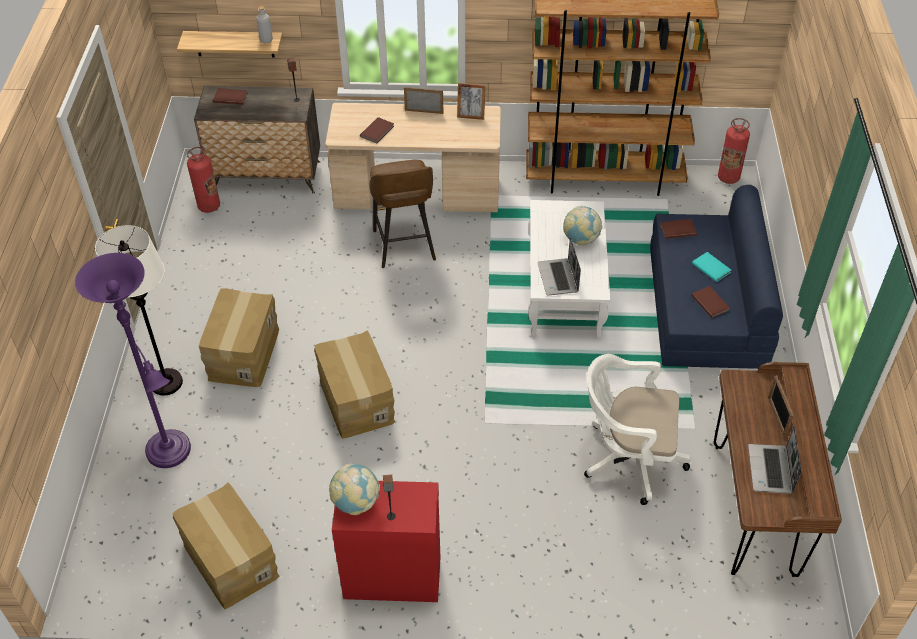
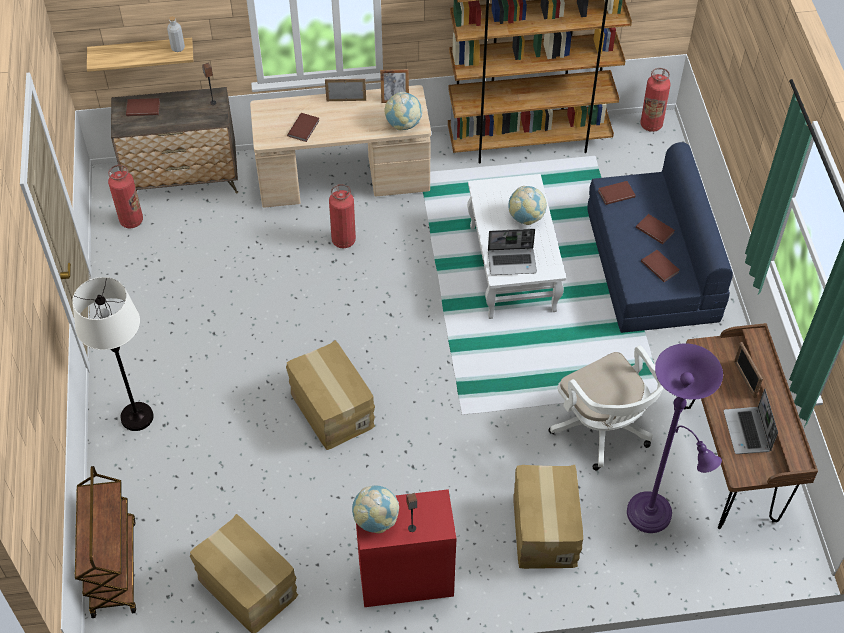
camera: 10 degrees left, 5 degrees up
purple floor lamp [75,253,191,468] -> purple floor lamp moved to [627,343,723,533]
cardboard box [199,288,279,387] -> cardboard box moved to [513,465,583,569]
brown stool [369,160,436,268] -> fire extinguisher [329,184,356,248]
laptop [537,237,581,296] -> laptop turned 75 degrees counterclockwise [488,229,537,275]
white office chair [584,354,691,505] -> white office chair turned 120 degrees counterclockwise [549,345,664,470]
turquoise book [692,252,731,282] -> brown book [636,214,675,244]
none -> brown cart [75,466,136,618]
none -> globe [384,92,422,130]

